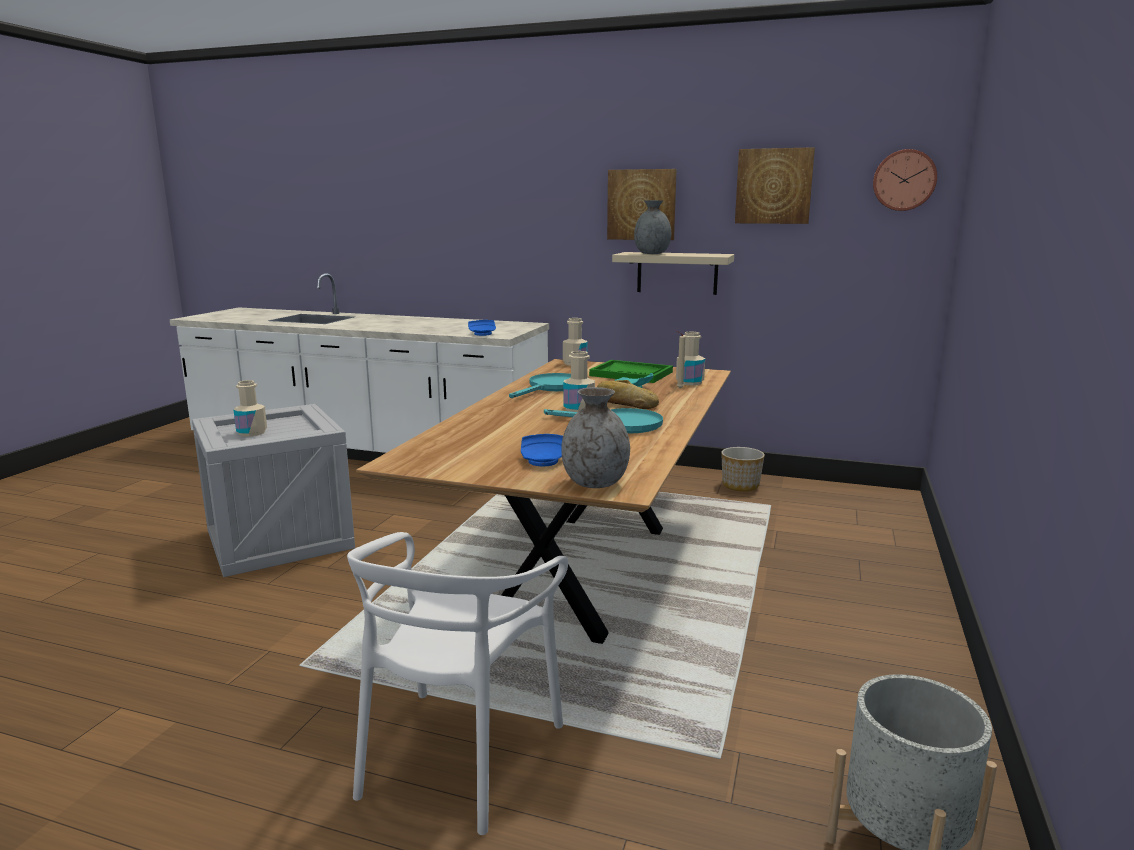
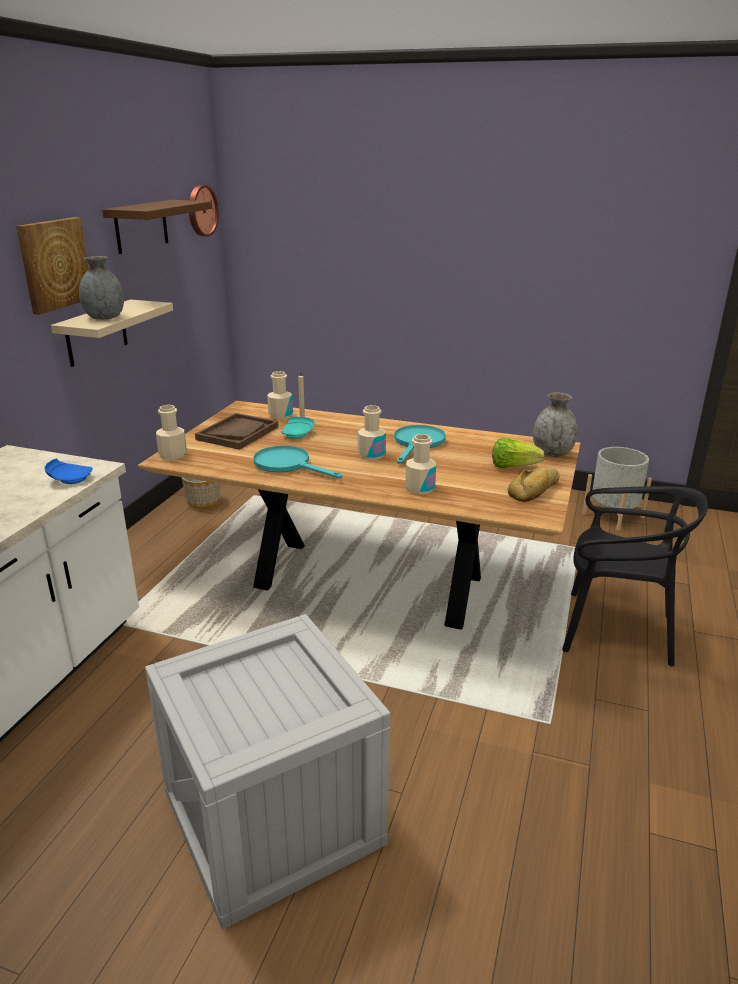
camera: 90 degrees left, 10 degrees up
beige bottle [233,380,267,436] -> beige bottle moved to [405,434,436,494]
white chair [347,532,568,835] -> black chair [562,486,708,667]
blue plate [521,434,563,467] -> lettuce [492,438,544,468]
green tray [589,360,673,383] -> brown tray [195,413,278,450]
bread [597,380,659,409] -> bread moved to [508,466,560,502]
picture [735,147,815,224] -> brown shelf [102,200,212,254]

